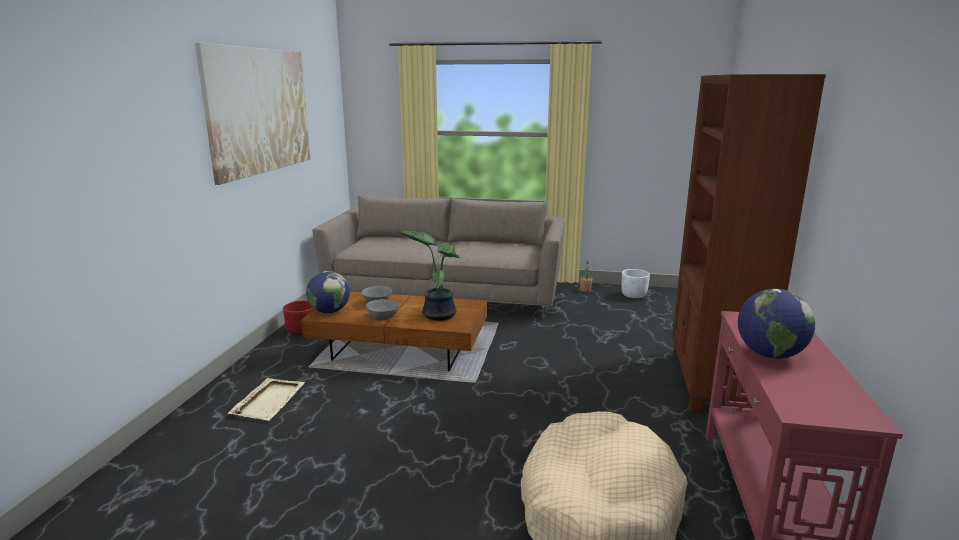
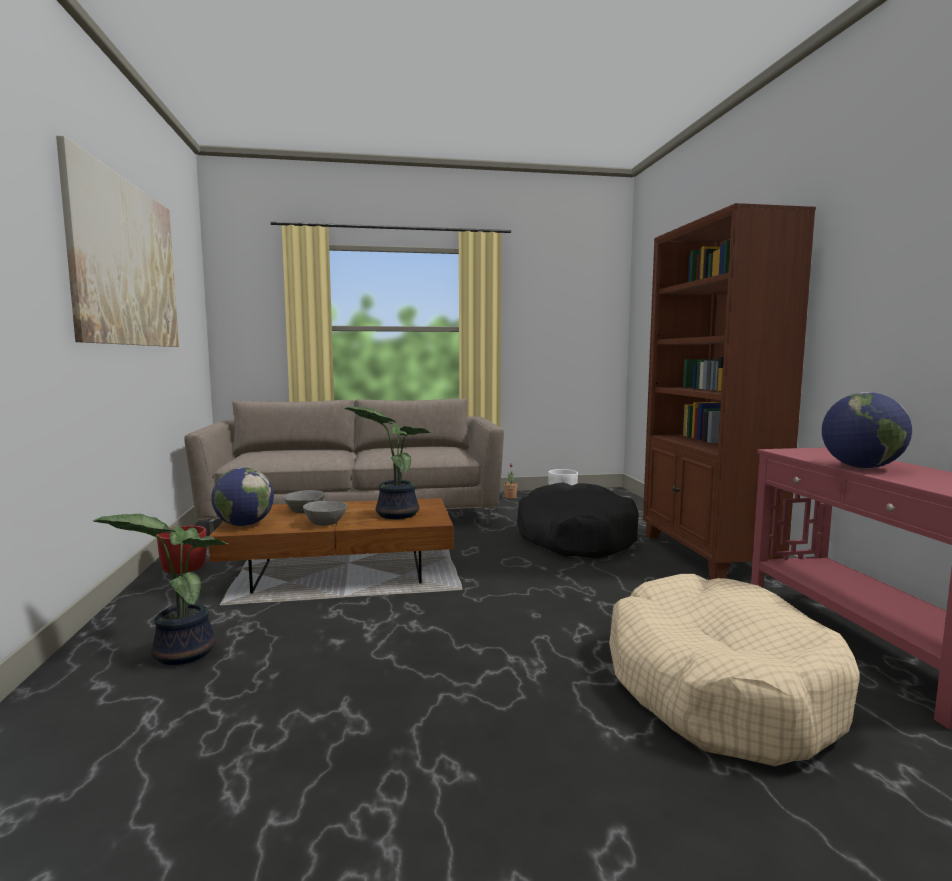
camera: 20 degrees left, 10 degrees down
beige tray [227,378,305,421] -> potted plant [93,514,228,665]
none -> black dog bed [517,482,639,558]

